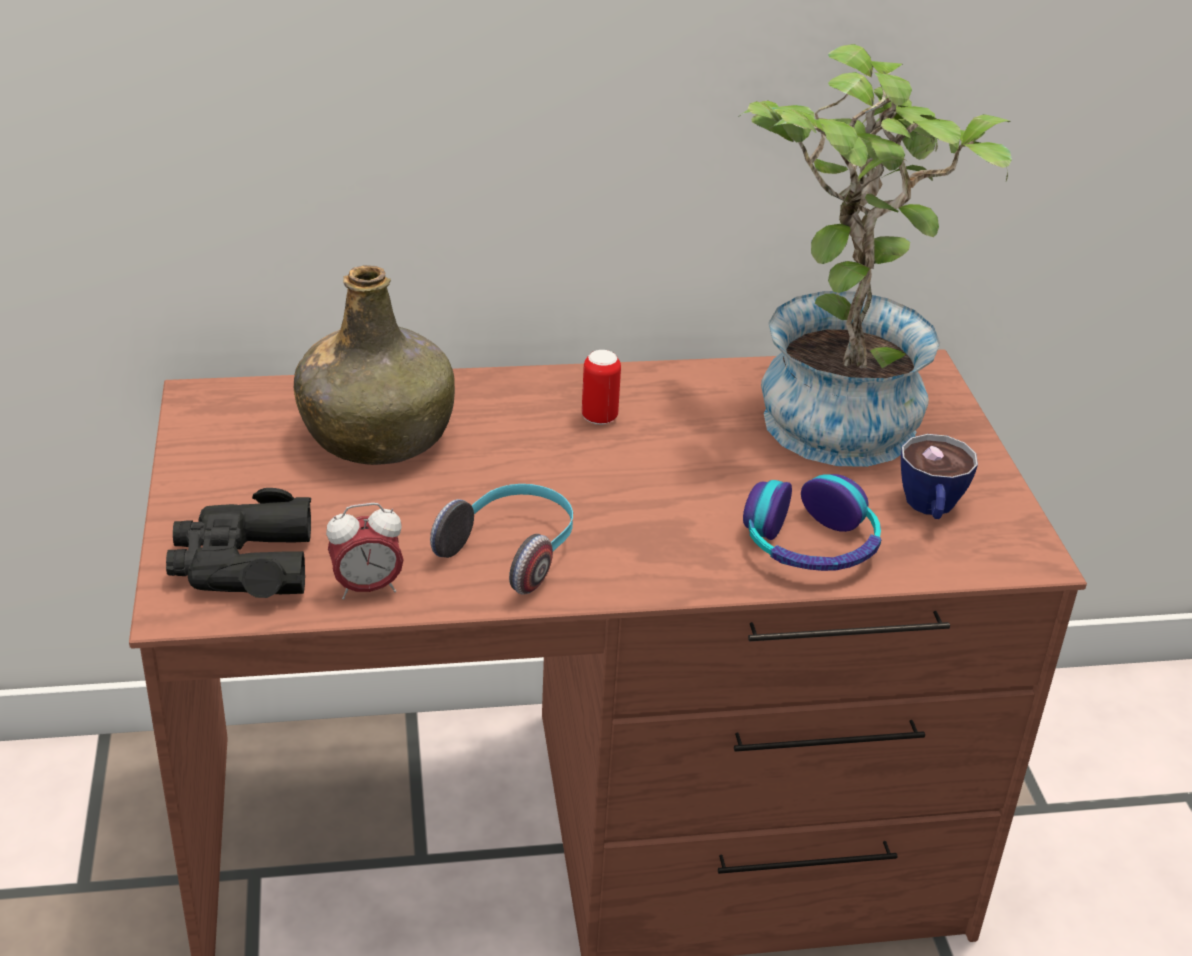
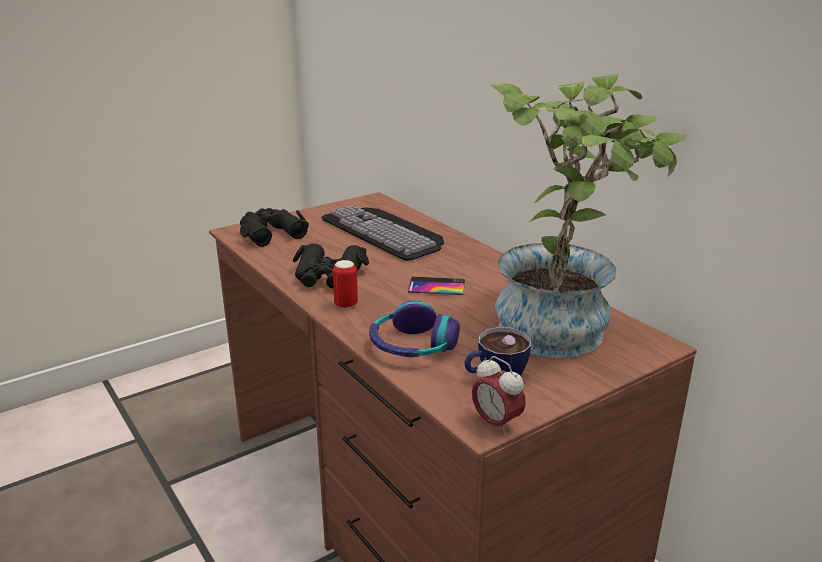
camera: 65 degrees right, 10 degrees down
green bottle [294,265,455,465] -> keyboard [321,205,444,261]
alarm clock [326,503,404,600] -> alarm clock moved to [472,356,526,436]
headphones [430,484,573,595] -> black binoculars [293,243,369,288]
can [582,350,621,425] -> can moved to [333,260,358,309]
none -> phone [408,277,465,295]

